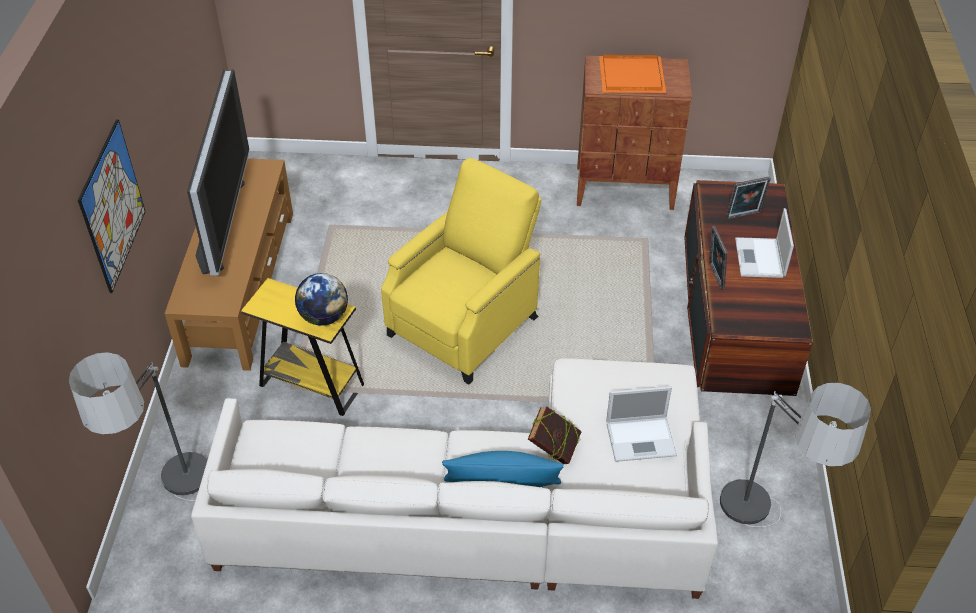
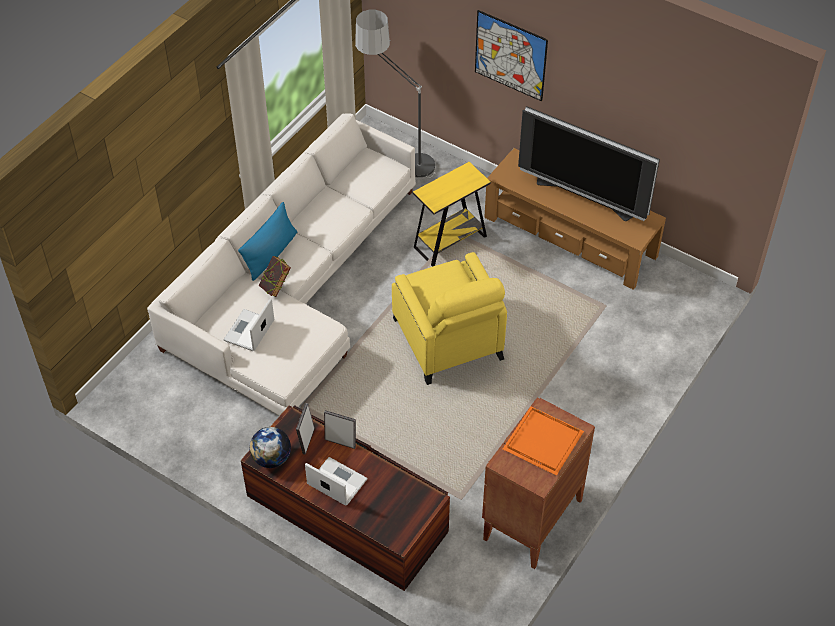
camera: 120 degrees right, 5 degrees up
globe [295,273,348,326] -> globe moved to [250,427,291,468]
floor lamp [720,383,871,527] -> none
picture frame [726,177,771,220] -> picture frame moved to [296,403,315,455]

